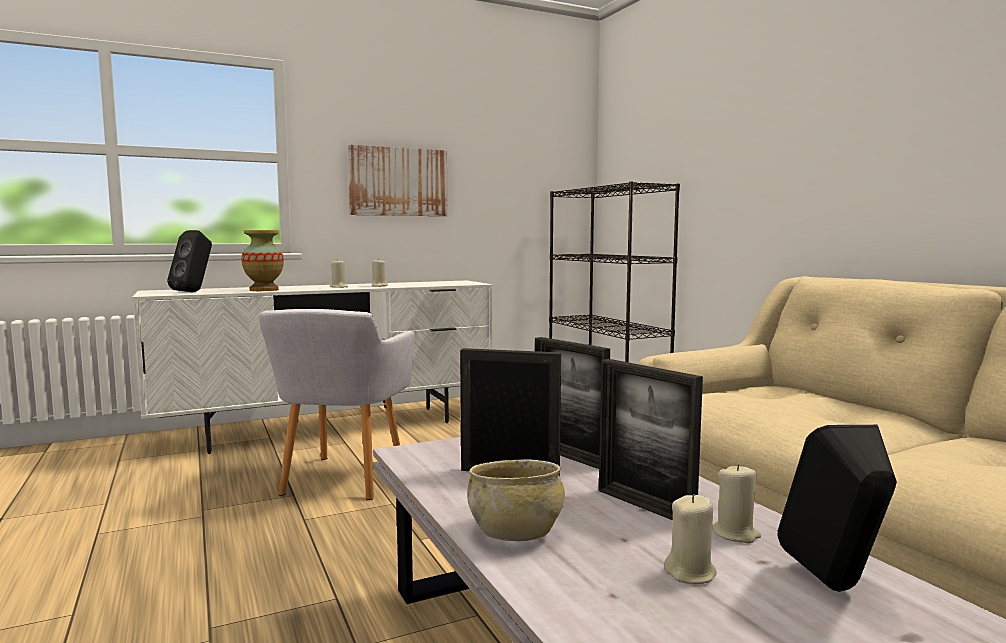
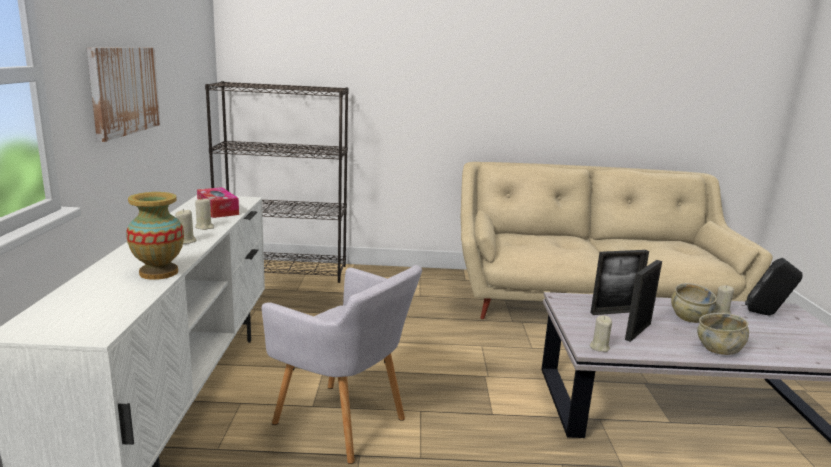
camera: 65 degrees left, 10 degrees up
black speaker [167,230,212,292] -> none
picture frame [599,359,703,520] -> beige bowl [671,283,717,323]
beige candle [664,494,717,584] -> beige candle moved to [590,316,612,352]
none -> tissue box [197,187,239,218]

